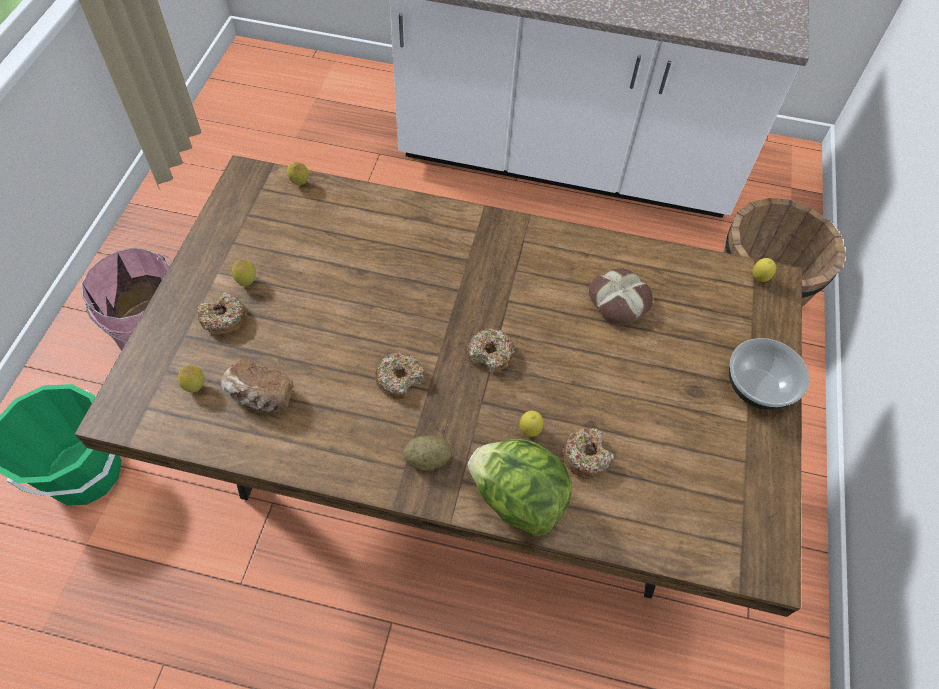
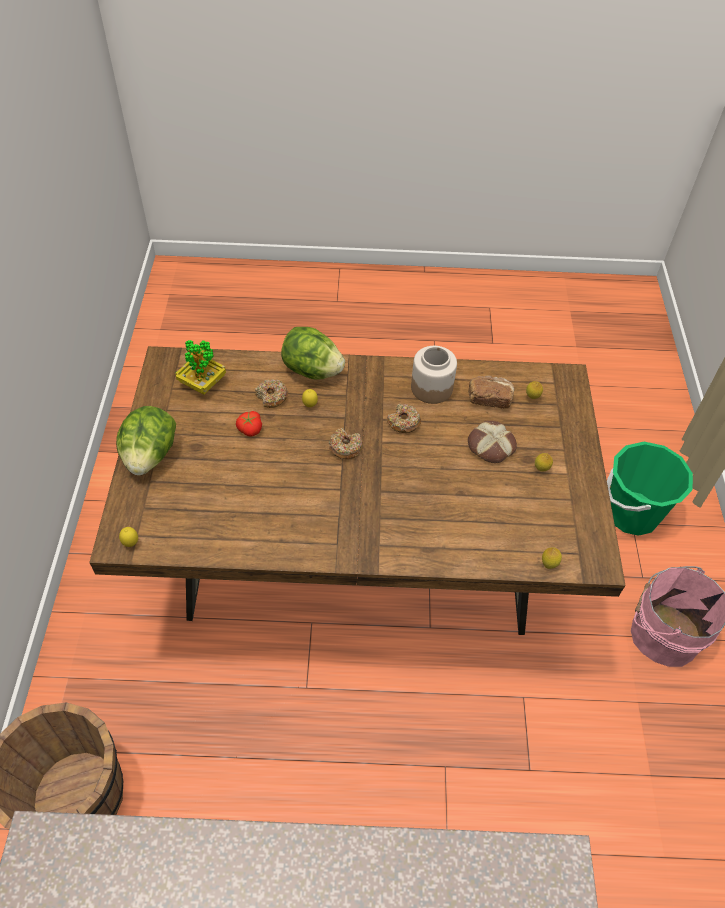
camera: 170 degrees right, 5 degrees down
donut [197,292,247,335] -> none
potato [403,435,452,471] -> none
bread [589,268,653,325] -> bread moved to [468,421,517,463]
bowl [729,338,809,410] -> lettuce [116,406,176,475]
none -> potted plant [175,340,226,395]
none -> tomato [236,411,262,437]
none -> jar [411,346,457,404]

